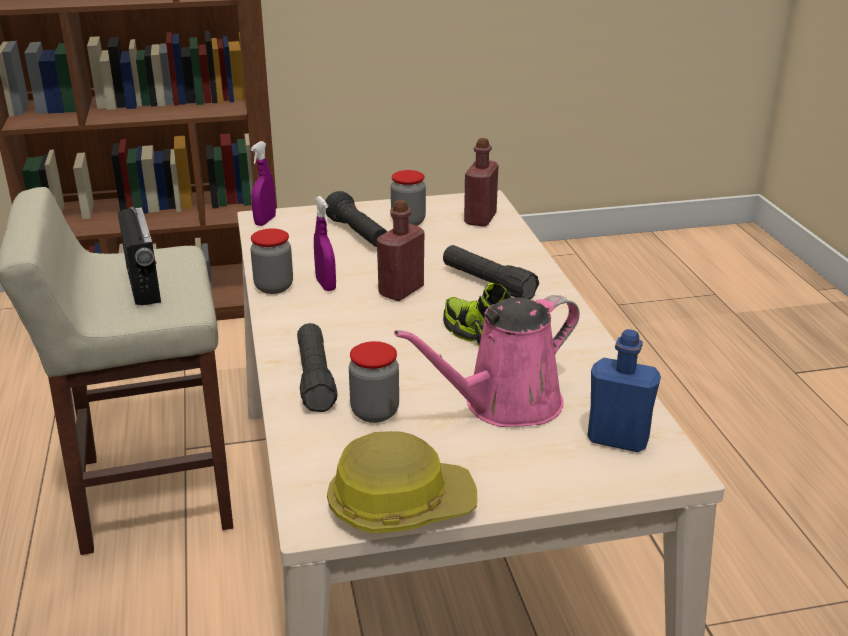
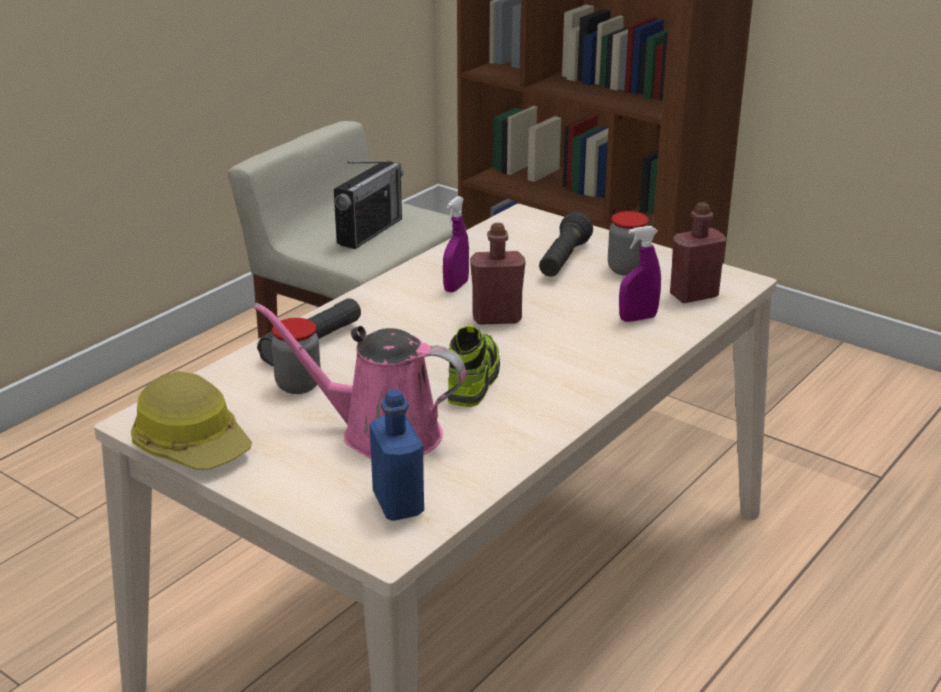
camera: 50 degrees right, 0 degrees up
jar [250,228,293,294] -> none
purple spray bottle [251,141,276,226] -> purple spray bottle moved to [619,226,661,322]
black flashlight [443,245,539,299] -> none

